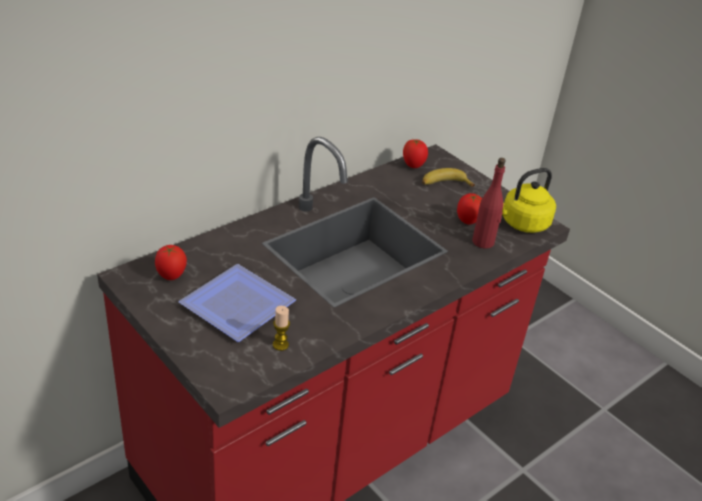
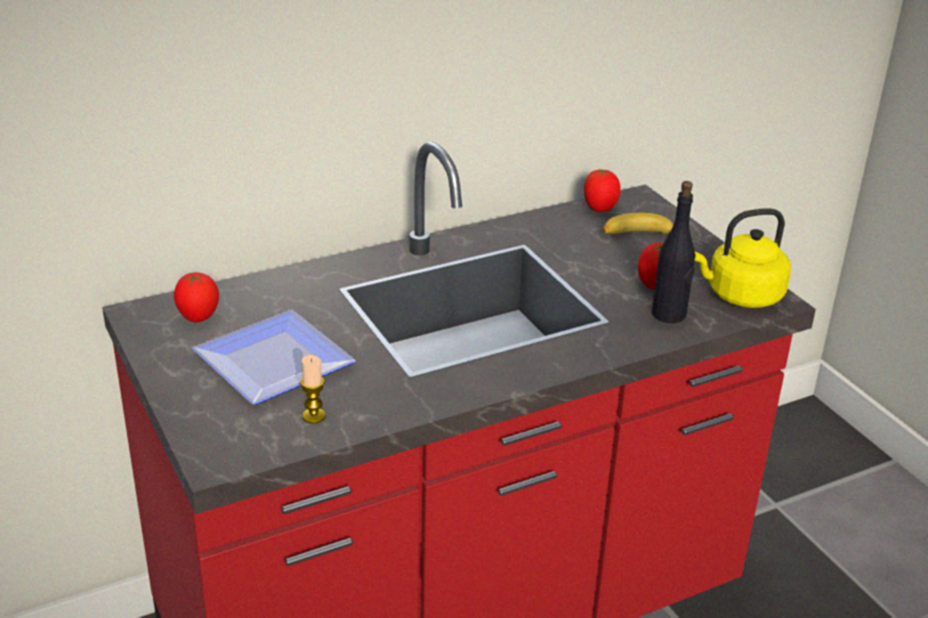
camera: 15 degrees right, 5 degrees down
red bottle [472,158,506,249] -> black bottle [652,181,695,323]

